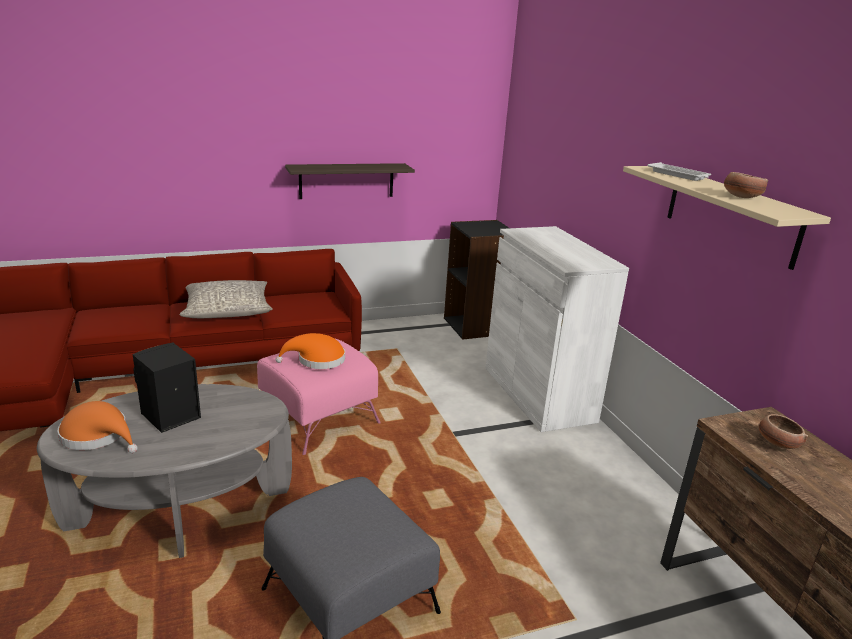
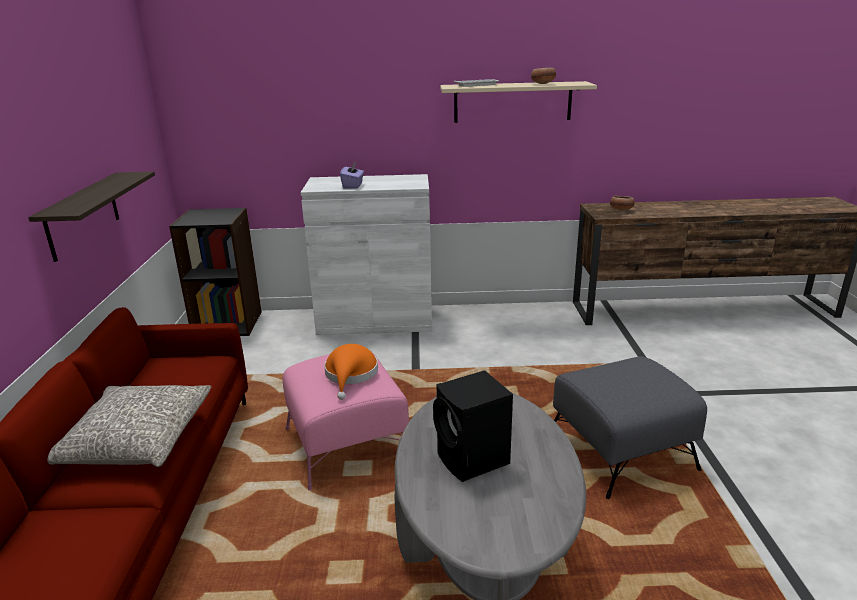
camera: 70 degrees left, 0 degrees up
orange hat [57,401,138,453] -> none
none -> purple tissue box [340,162,364,189]

